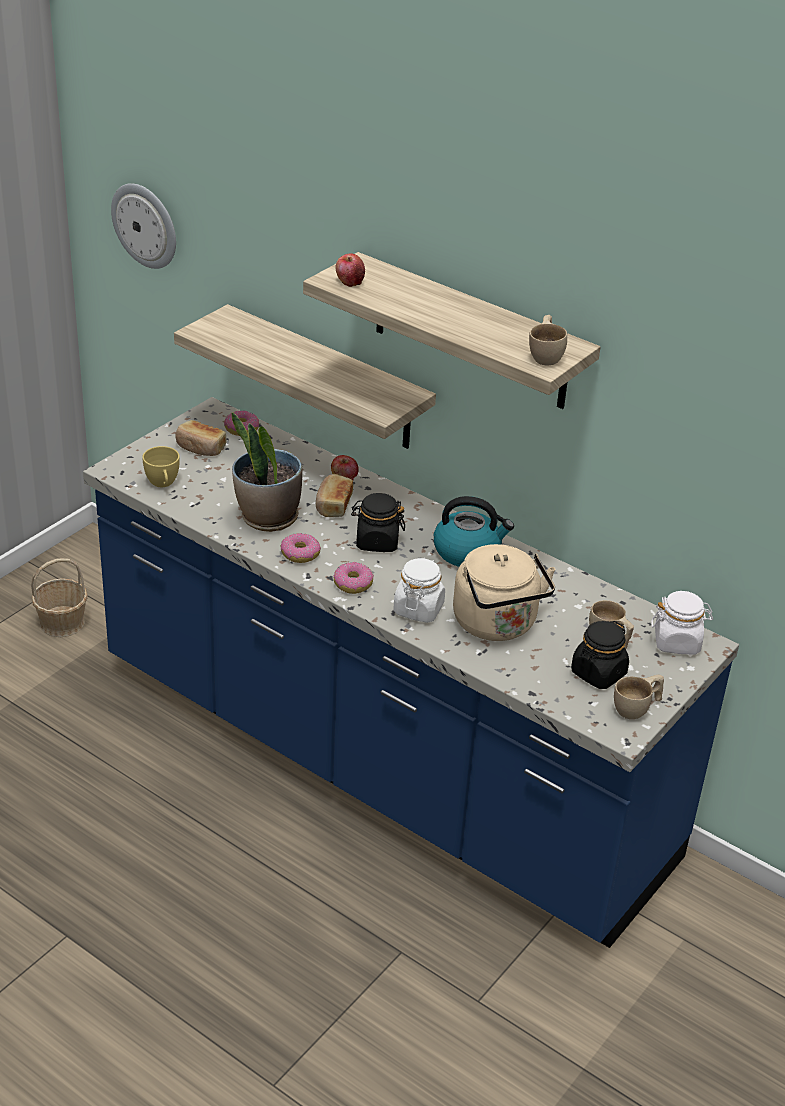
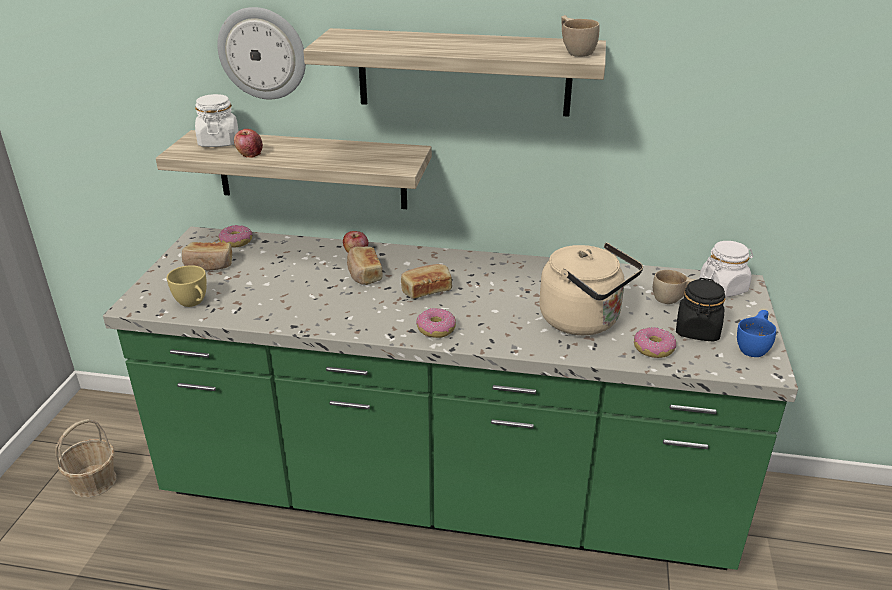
camera: 25 degrees left, 5 degrees down
blue counter [83,397,739,948] -> green counter [103,227,798,570]
wall clock [111,183,176,269] -> wall clock moved to [217,7,306,99]
potted plant [231,412,302,532] -> none
donut [281,533,321,563] -> donut moved to [634,327,676,358]
apple [336,253,365,287] -> apple moved to [234,129,263,158]
black jar [351,493,405,552] -> bread [401,264,452,299]
white jar [393,558,445,623] -> white jar moved to [195,94,239,147]
kettle [434,496,514,567] -> none
beige cup [614,675,664,719] -> blue cup [737,310,776,357]

